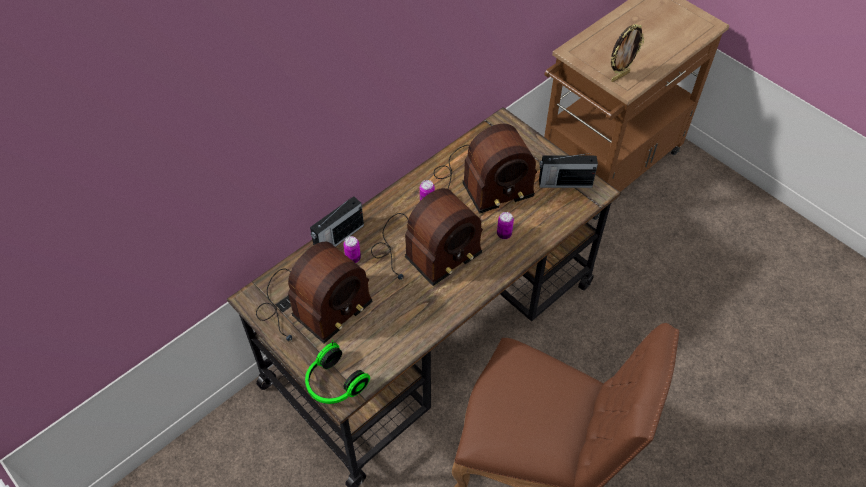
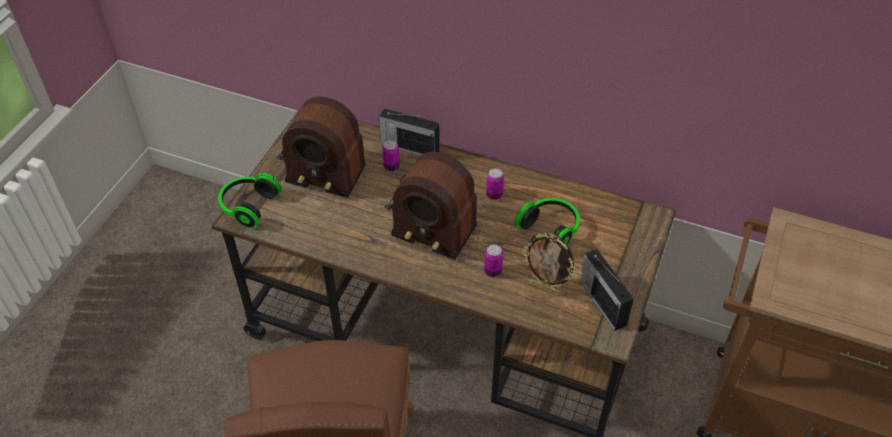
camera: 65 degrees right, 5 degrees down
radio [434,124,537,214] -> headphones [515,198,580,245]
picture frame [611,24,644,82] -> picture frame moved to [522,232,576,296]

